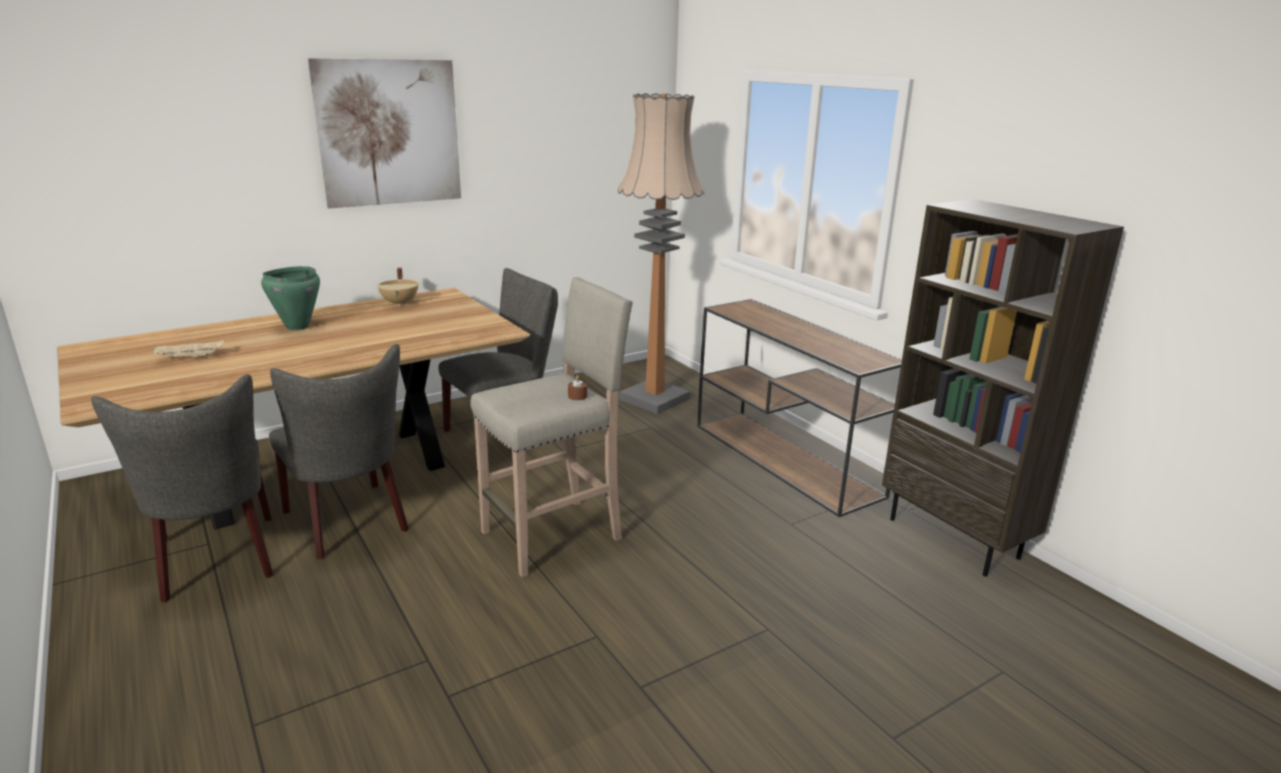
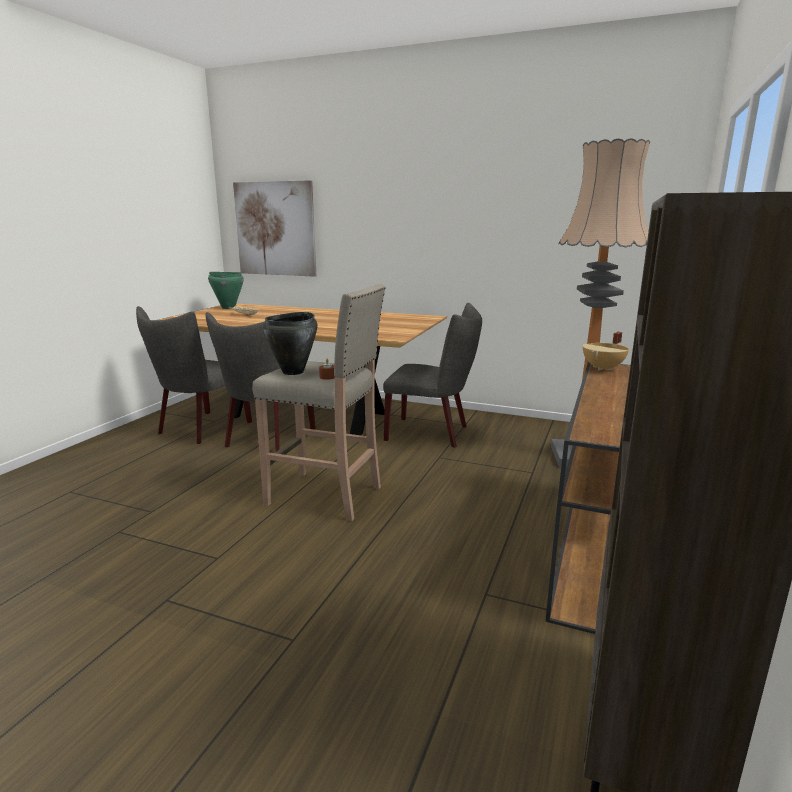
camera: 55 degrees right, 5 degrees down
green cooking pot [261,266,320,330] -> green cooking pot moved to [208,272,244,309]
picture [308,58,461,209] -> picture moved to [233,180,316,277]
beige cooking pot [377,268,418,306] -> beige cooking pot moved to [583,332,629,371]
none -> black cooking pot [263,312,317,375]

